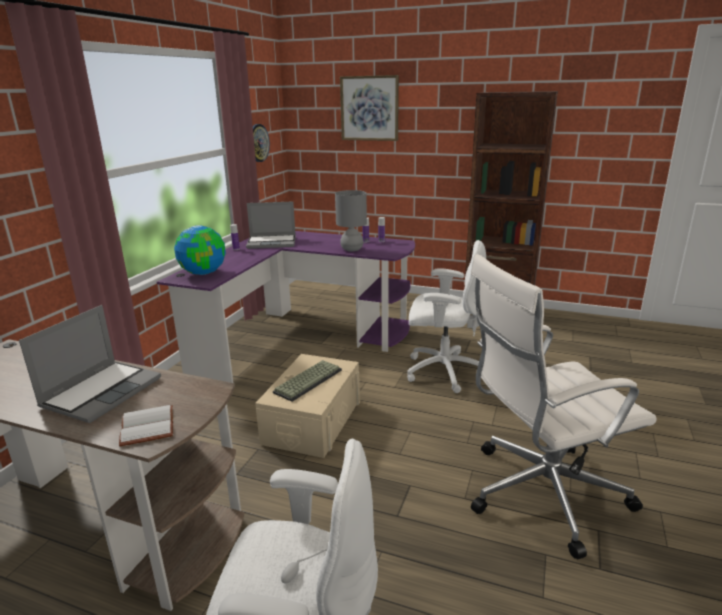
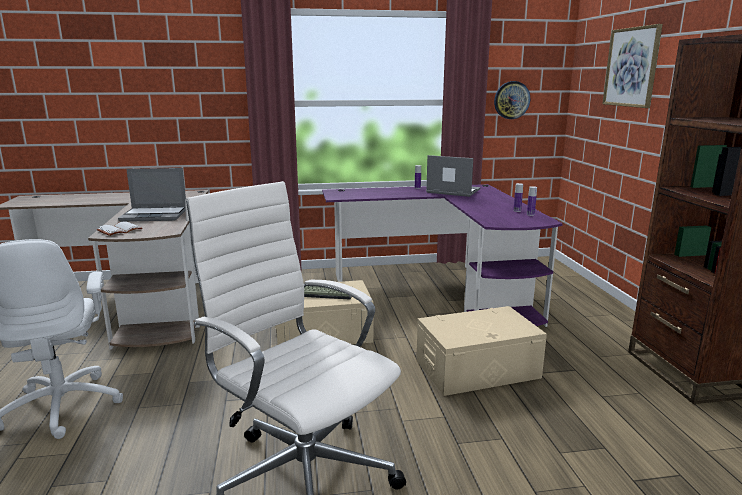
camera: 60 degrees right, 5 degrees down
globe [174,225,226,275] -> none
laptop [246,201,296,249] -> laptop turned 150 degrees clockwise [426,155,481,197]
grey table lamp [335,190,367,252] -> none
white office chair [407,240,486,393] -> beige storage box [417,306,547,396]

